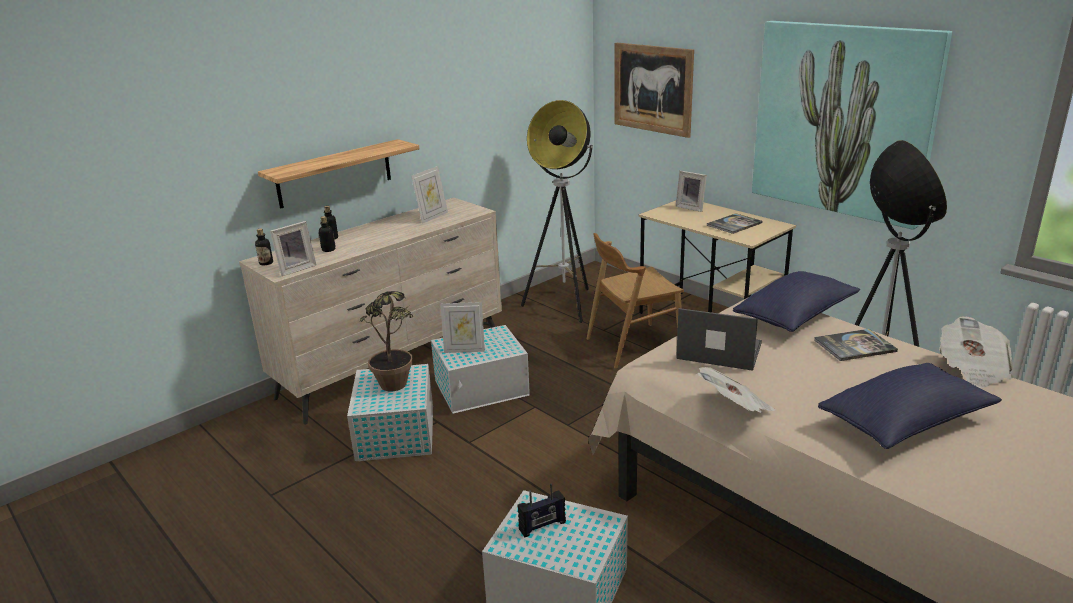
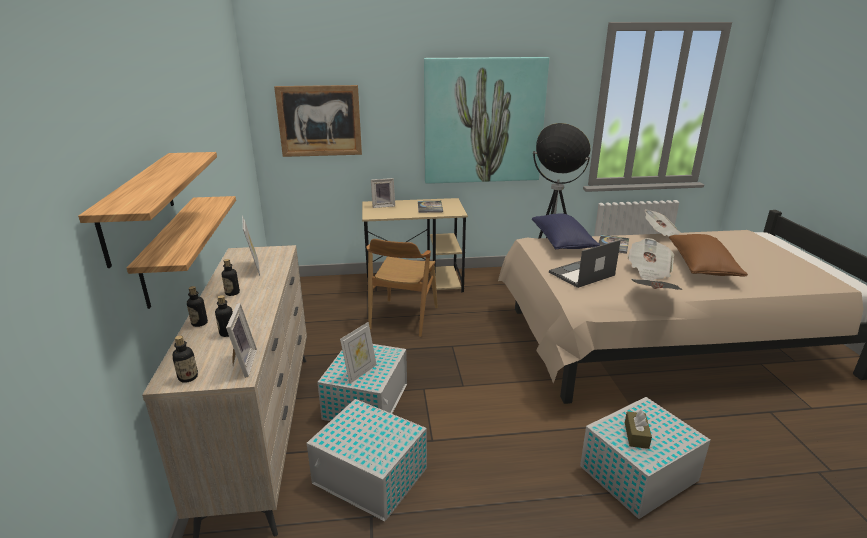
camera: 55 degrees left, 0 degrees up
potted plant [360,291,413,392] -> none
radio [517,483,566,537] -> brown tissue box [625,410,652,449]
floor lamp [521,100,593,323] -> none
blue pillow [818,363,1002,449] -> brown pillow [669,234,748,277]
none -> shelf [78,152,217,268]
none -> bottle [222,259,240,296]
none -> newspaper [627,238,674,280]

